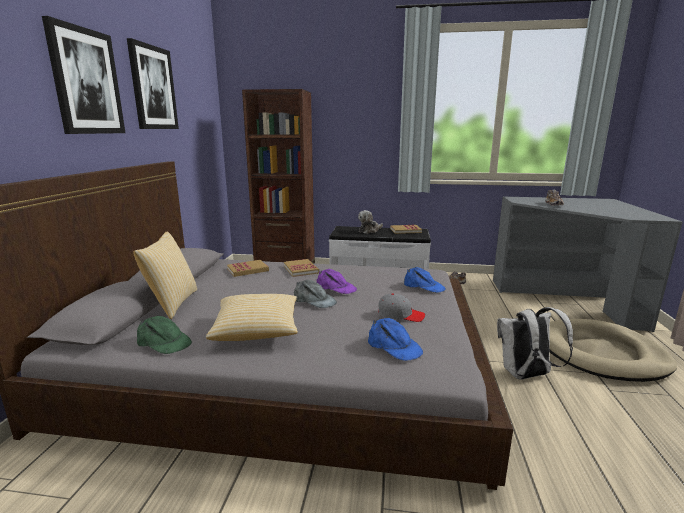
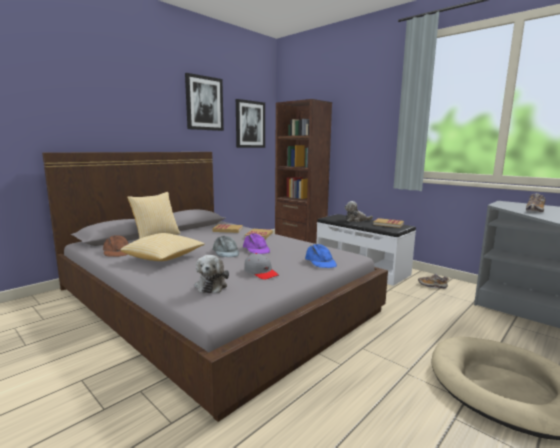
camera: 35 degrees right, 5 degrees down
picture [42,16,125,134] -> picture moved to [236,99,265,148]
green cap [137,316,192,354] -> brown cap [103,235,129,257]
blue cap [368,318,423,361] -> plush toy [194,255,229,293]
white backpack [497,307,573,380] -> none

